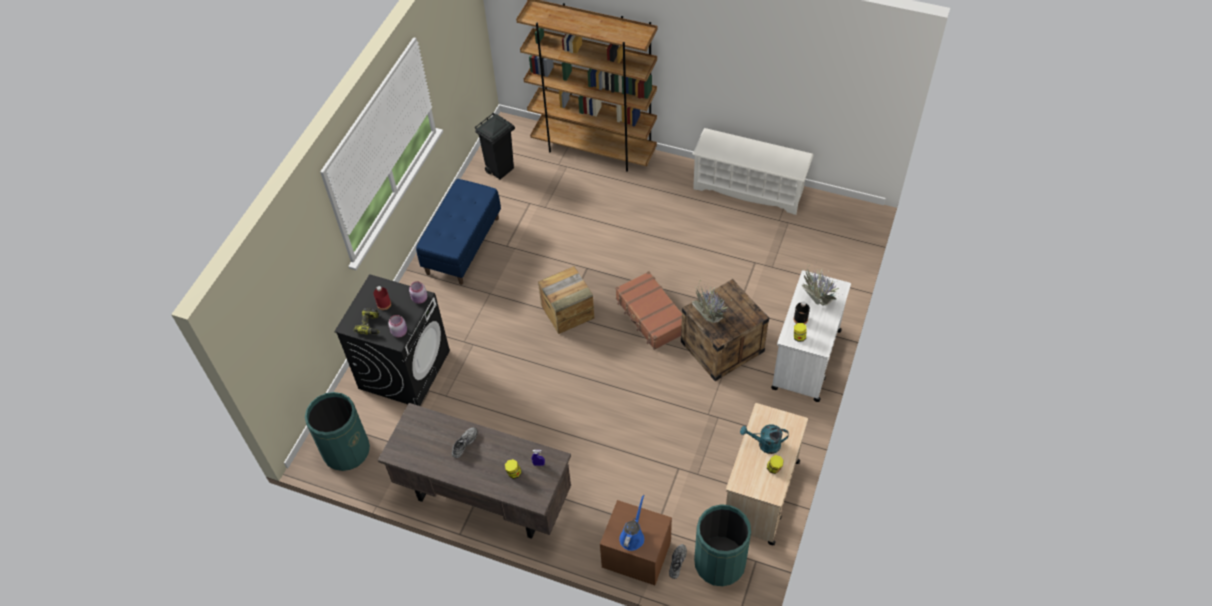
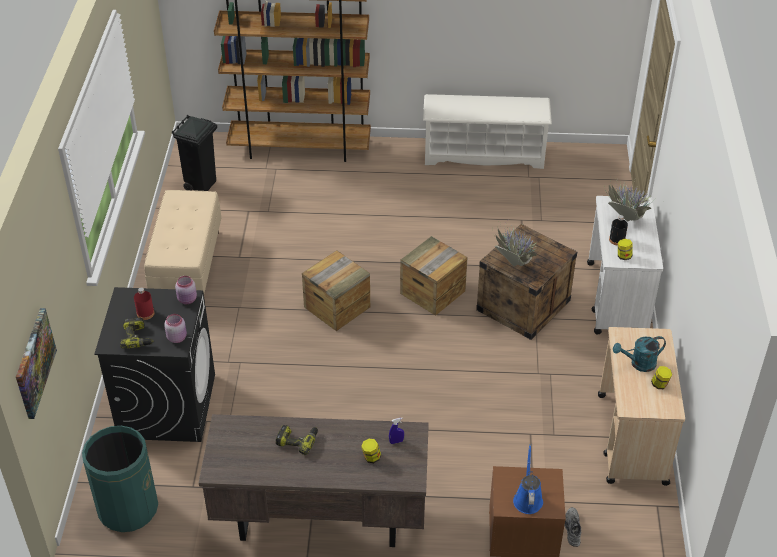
camera: 20 degrees left, 10 degrees down
blue bench [416,179,501,285] -> beige bench [144,190,221,293]
grey shoe [452,427,478,458] -> power drill [276,425,318,455]
brown suitcase [615,271,682,350] -> crate [400,236,468,316]
green trash can [694,504,751,586] -> none
none -> picture [16,308,57,419]

